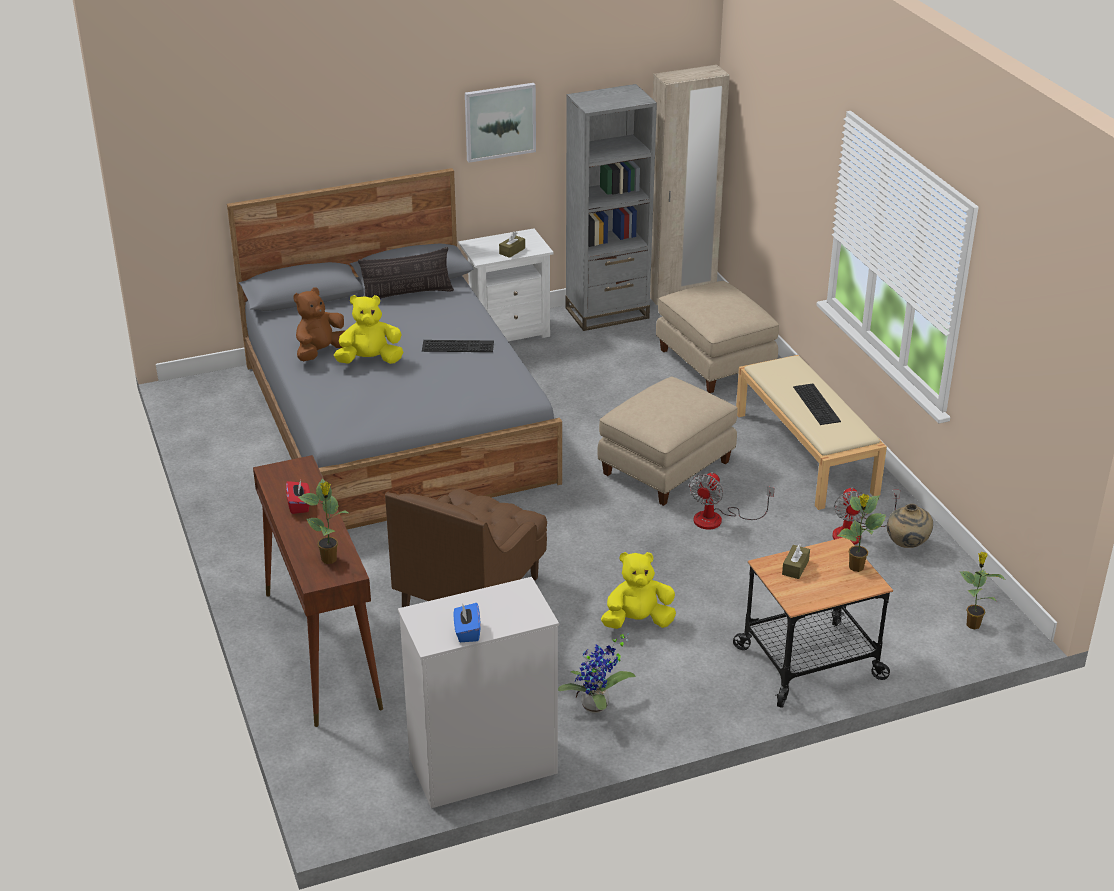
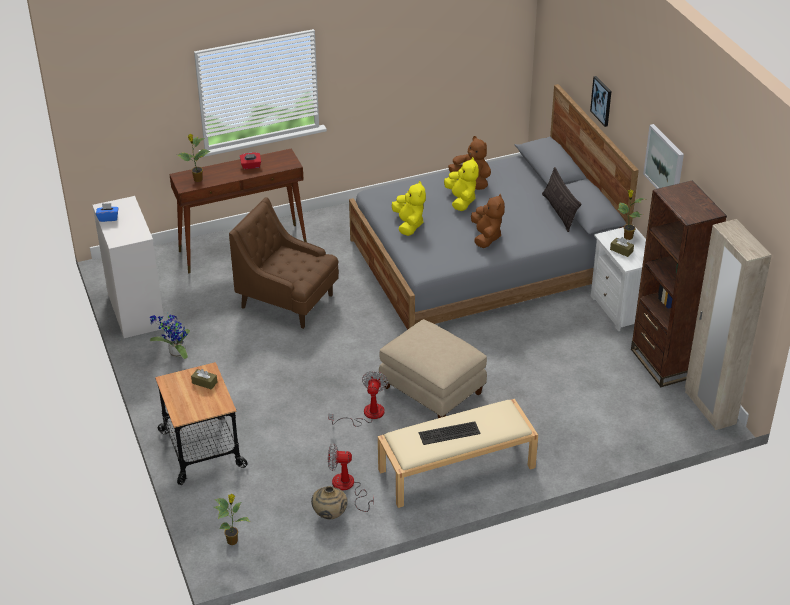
camera: 90 degrees right, 5 degrees up
keyboard [422,340,494,352] -> brown plush toy [471,194,505,248]
grey bookcase [566,84,657,331] -> brown bookcase [631,180,727,387]
yellow plush toy [601,552,676,629] -> yellow plush toy moved to [392,181,426,236]
beige ottoman [656,281,779,393] -> none
fan [689,472,775,529] -> fan turned 75 degrees clockwise [328,371,388,427]
potted plant [837,494,886,572] -> potted plant moved to [617,190,644,240]
none -> picture [590,76,611,127]

